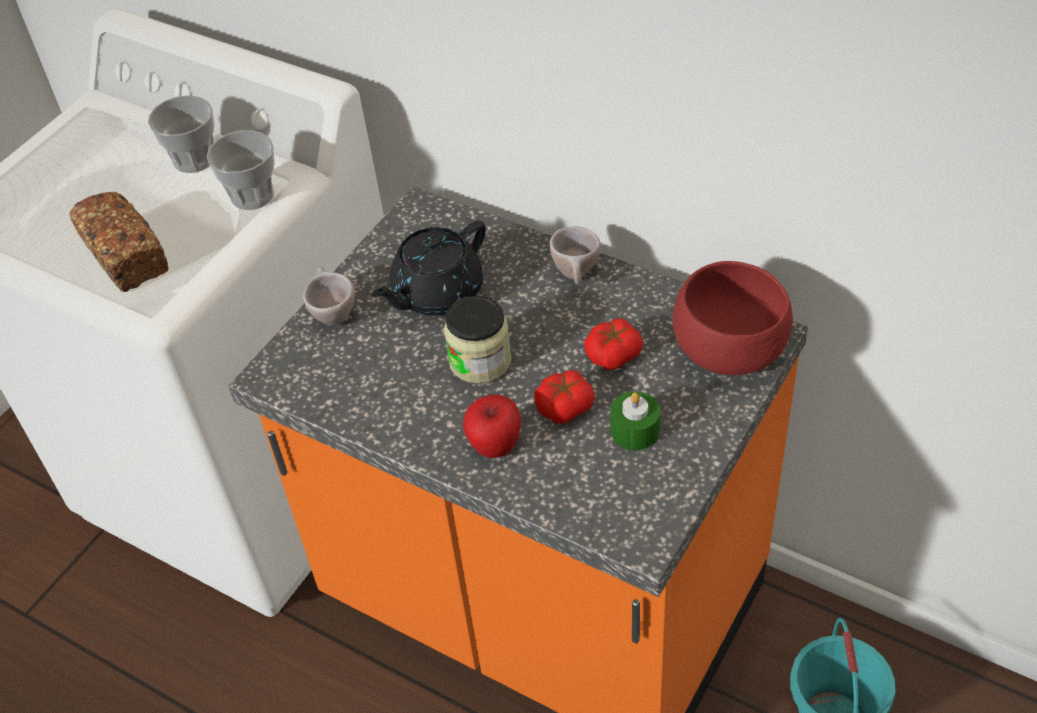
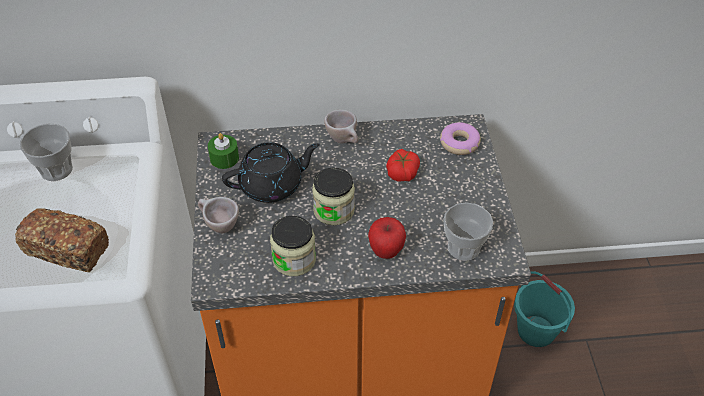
camera: 40 degrees left, 0 degrees up
cup [207,130,275,210] -> cup moved to [444,202,493,261]
black teapot [372,221,486,316] -> black teapot turned 120 degrees counterclockwise [222,142,320,203]
tomato [534,370,595,424] -> none
green candle [610,392,660,450] -> green candle moved to [208,133,239,169]
red bowl [672,261,793,375] -> donut [440,122,481,155]
none -> jar [270,216,316,276]

